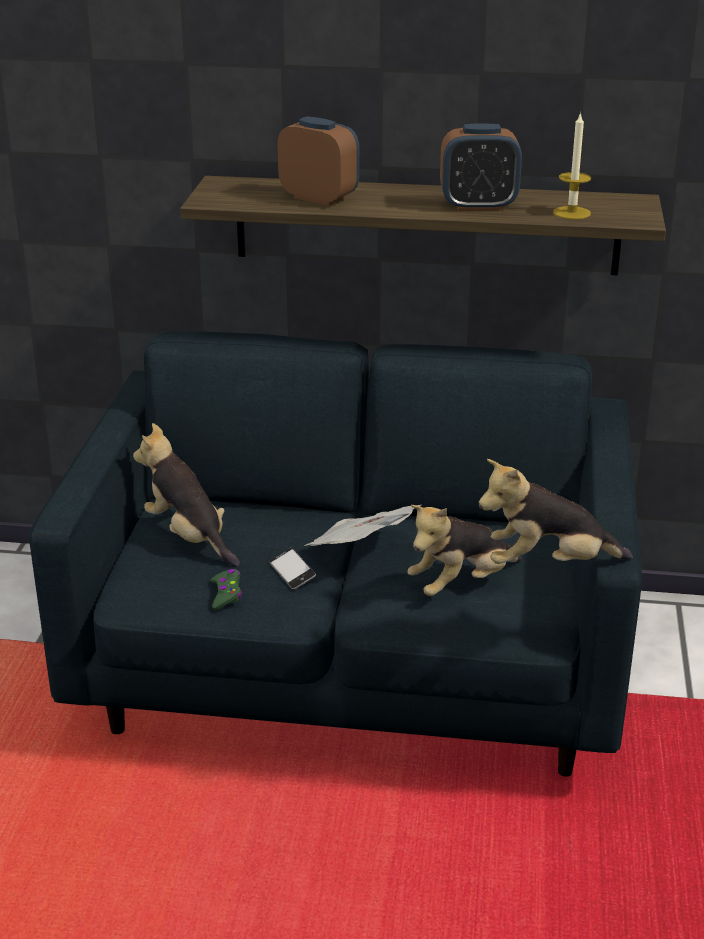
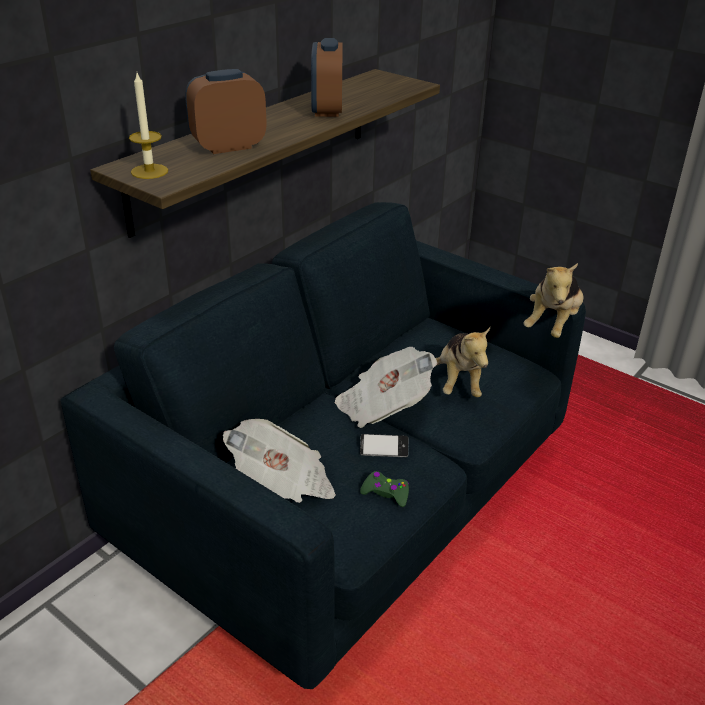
camera: 60 degrees left, 5 degrees up
plush toy [133,423,240,567] -> newspaper [223,419,336,503]
alarm clock [440,123,522,211] -> alarm clock turned 150 degrees clockwise [311,38,343,117]
candle [553,112,591,219] -> candle moved to [129,73,168,179]

